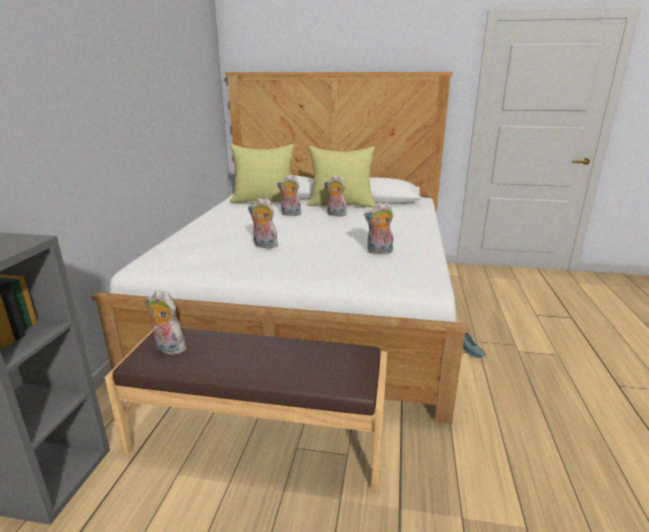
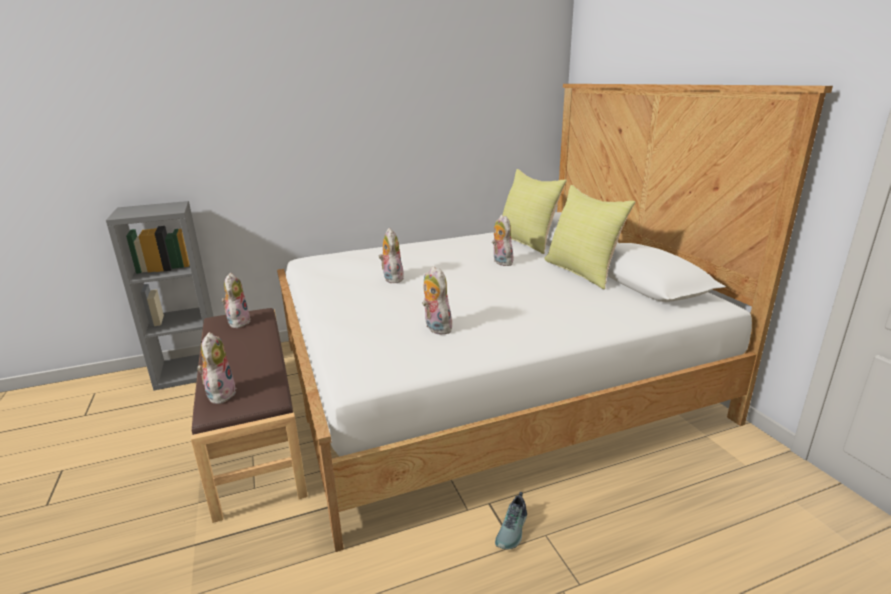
camera: 60 degrees right, 0 degrees up
plush toy [324,175,347,216] -> plush toy moved to [197,332,236,404]

